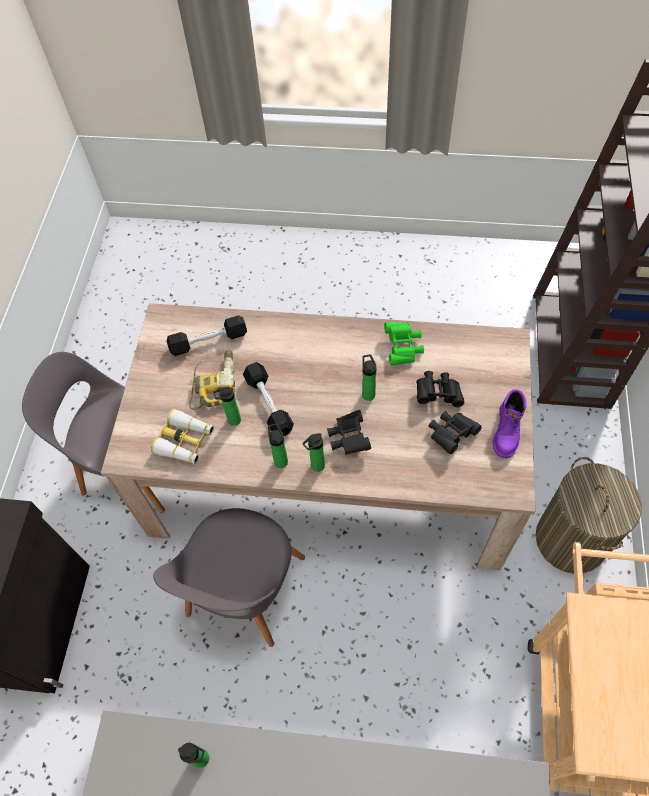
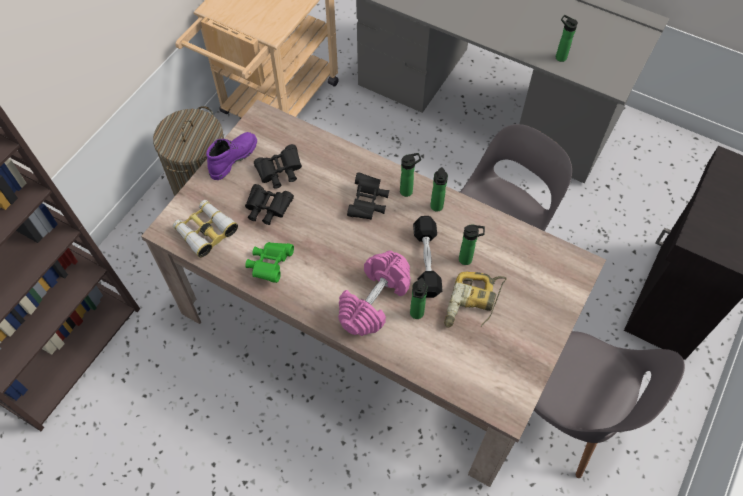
camera: 160 degrees left, 0 degrees up
binoculars [151,408,214,464] -> binoculars moved to [173,200,238,258]
black dumbbell [167,315,247,356] -> none
bottle [362,354,377,401] -> bottle moved to [410,278,428,319]
none -> pink dumbbell [338,250,411,336]

